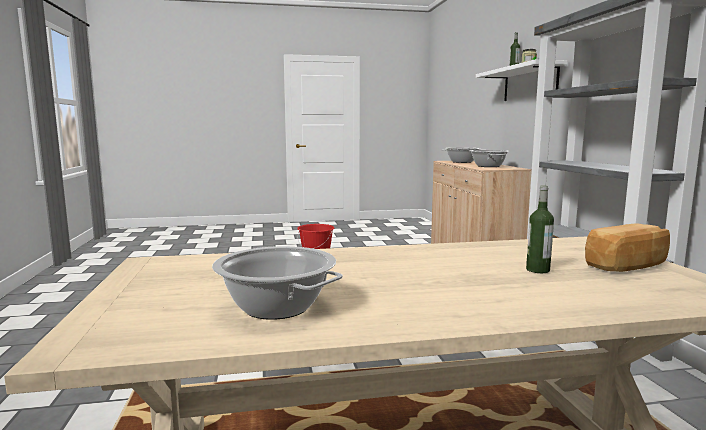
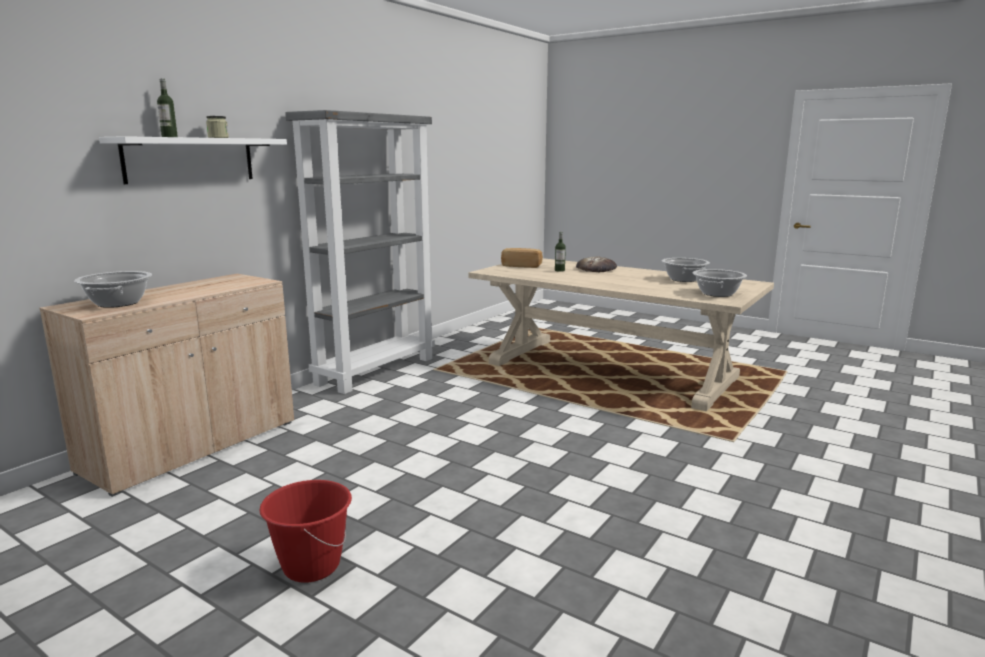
camera: 135 degrees left, 5 degrees up
cooking pot [469,150,510,167] -> cooking pot moved to [693,269,747,297]
none -> bread [576,256,617,272]

